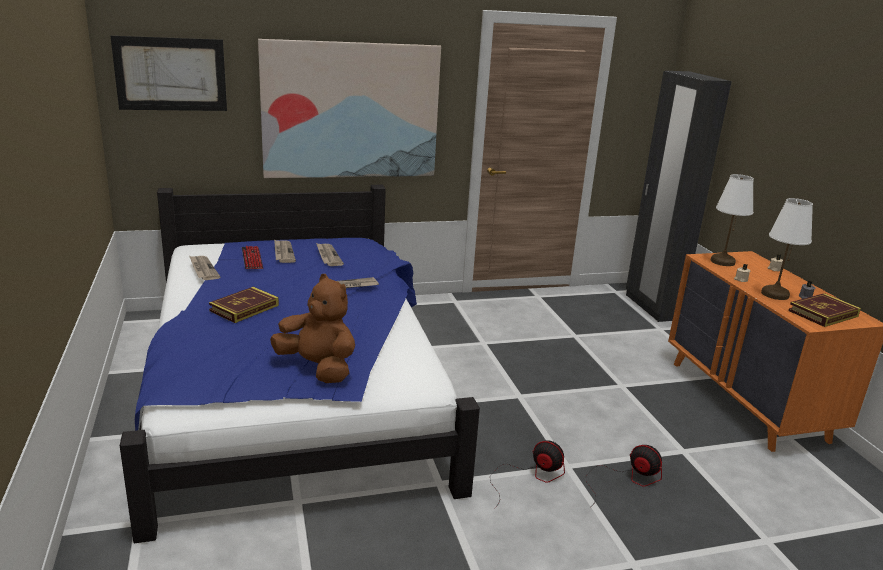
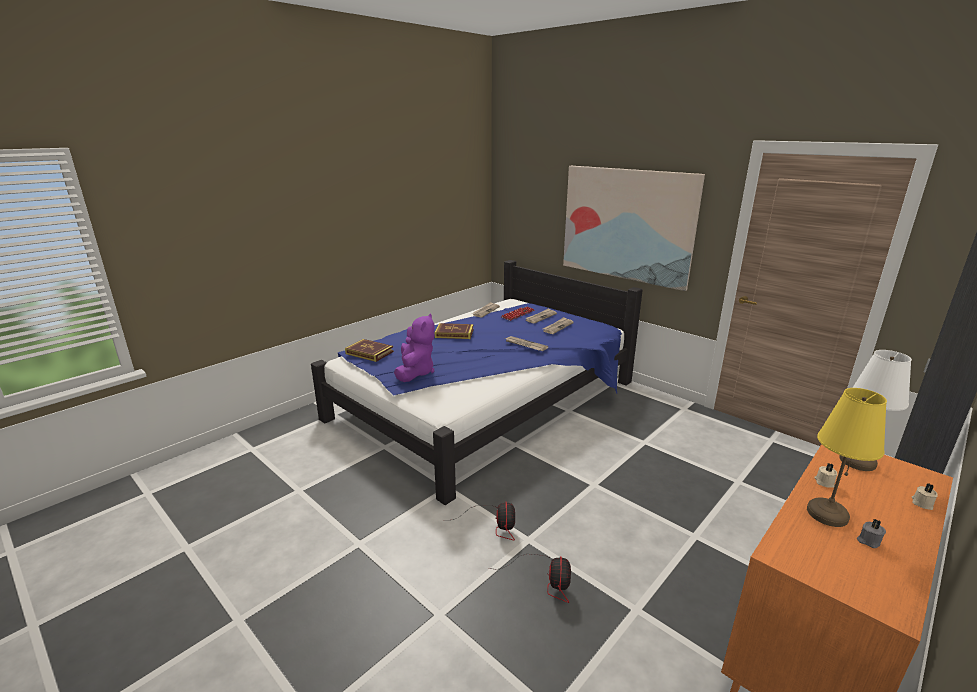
camera: 60 degrees right, 0 degrees up
picture [111,36,227,111] -> none
brown plush toy [270,274,355,383] -> purple plush toy [394,314,435,382]
white table lamp [761,198,813,300] -> yellow table lamp [807,388,887,527]
book [788,293,861,327] -> book moved to [345,339,394,362]

